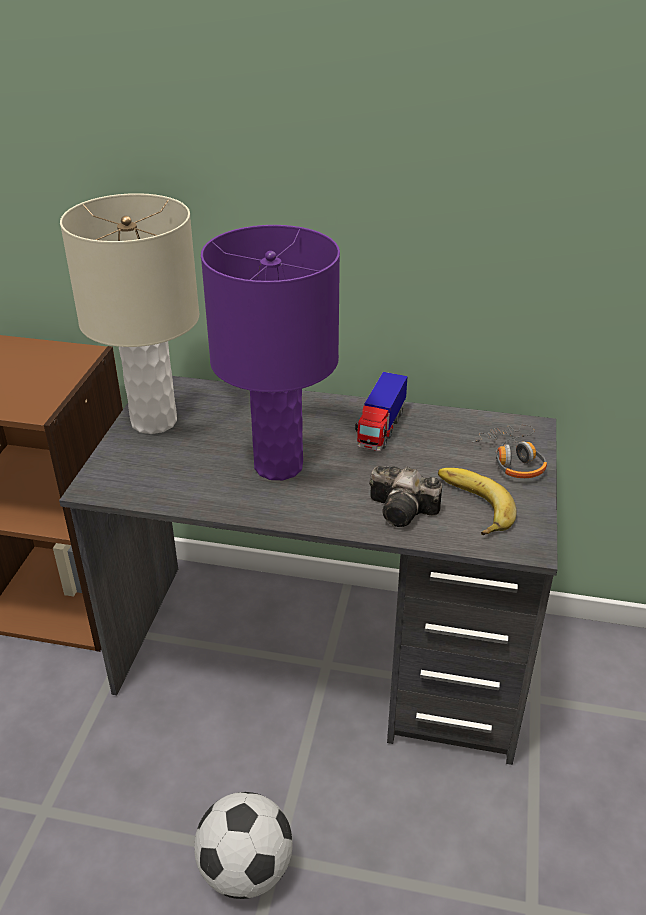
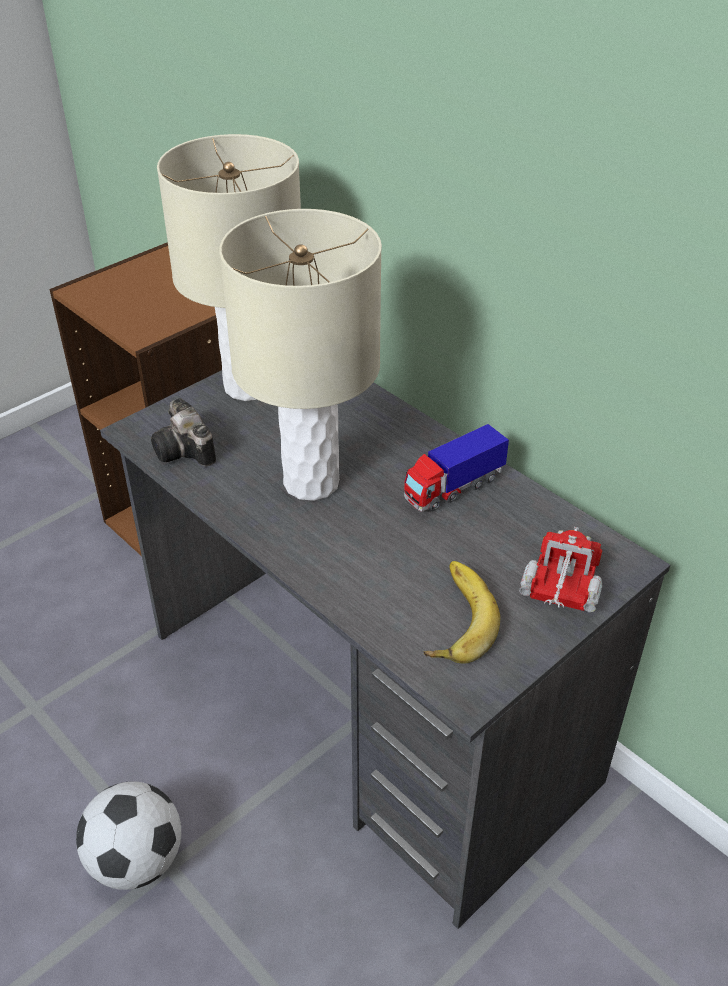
camera: 35 degrees right, 5 degrees up
purple table lamp [201,225,340,480] -> beige table lamp [219,209,382,501]
camera [369,466,442,527] -> camera moved to [151,398,216,467]
headphones [472,424,547,478] -> toy truck [519,527,602,612]

